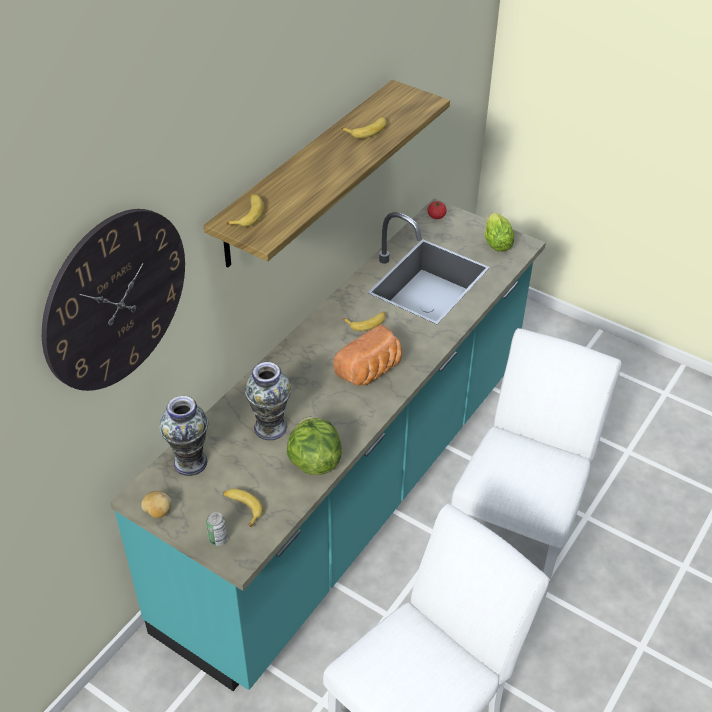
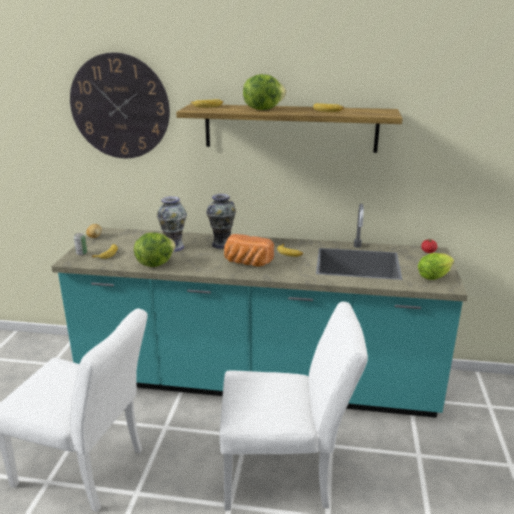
camera: 65 degrees right, 20 degrees down
vase [160,396,208,476] -> vase moved to [206,194,236,249]
none -> lettuce [243,74,287,110]

